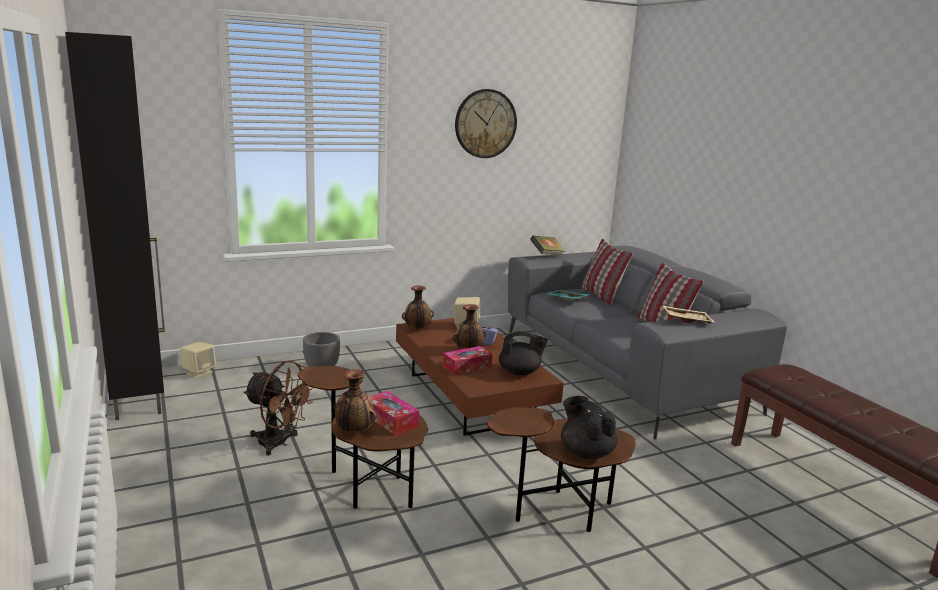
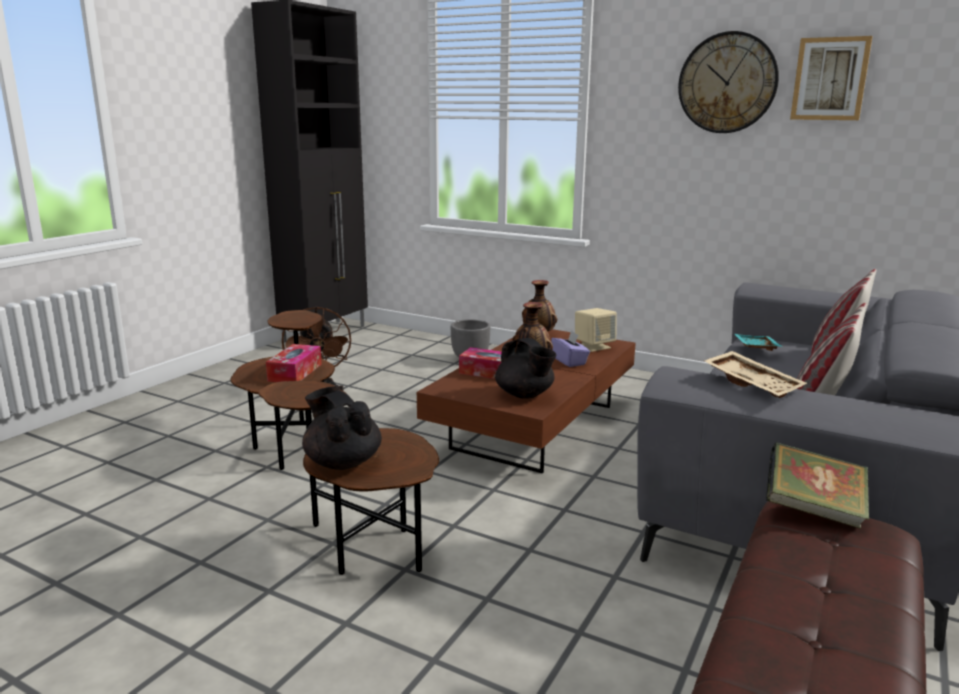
camera: 55 degrees right, 0 degrees up
beige speaker [180,342,216,378] -> none
vase [334,369,376,432] -> none
book [530,236,565,256] -> book moved to [766,442,869,529]
black teapot [561,396,618,459] -> black teapot turned 60 degrees counterclockwise [302,386,382,470]
none -> picture [790,36,872,120]

